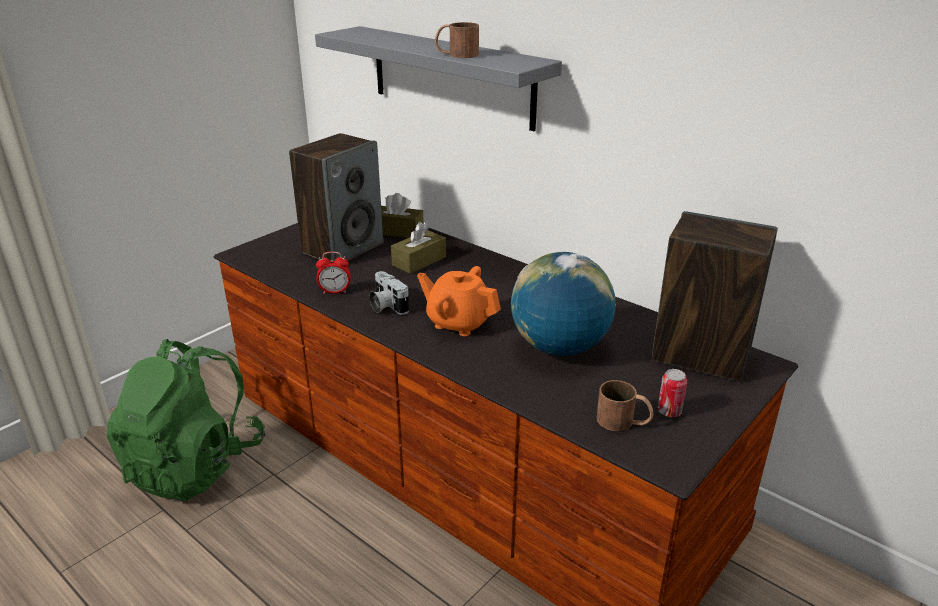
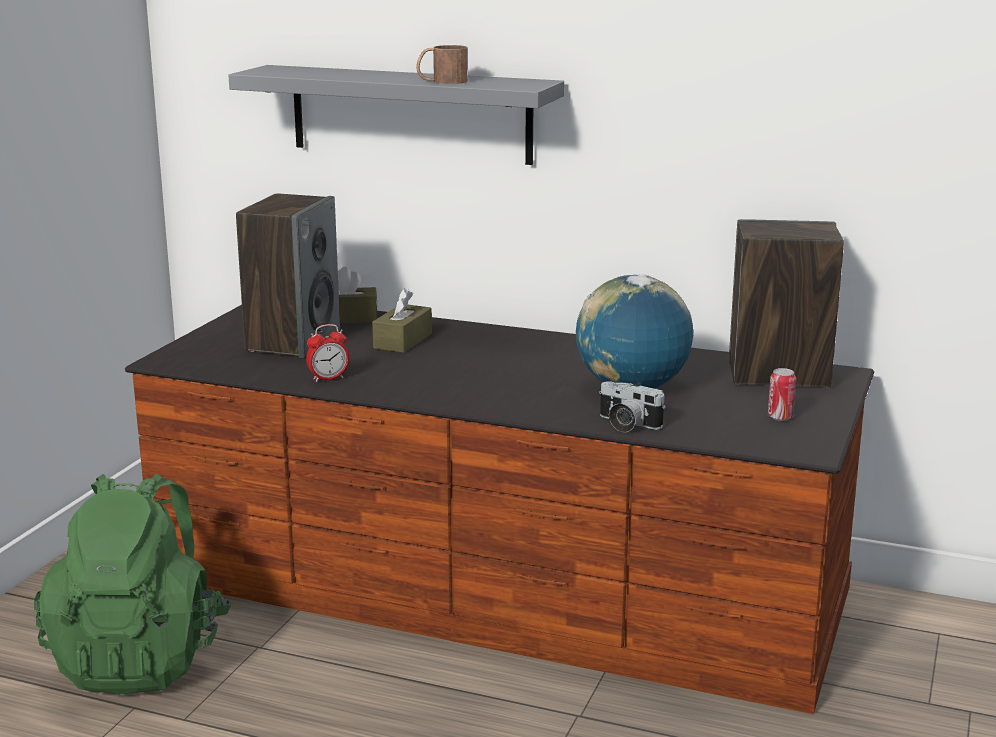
camera: 20 degrees left, 10 degrees down
camera [369,271,409,315] -> camera moved to [599,381,665,432]
orange teapot [417,266,501,336] -> none
brown mug [597,380,653,431] -> none

